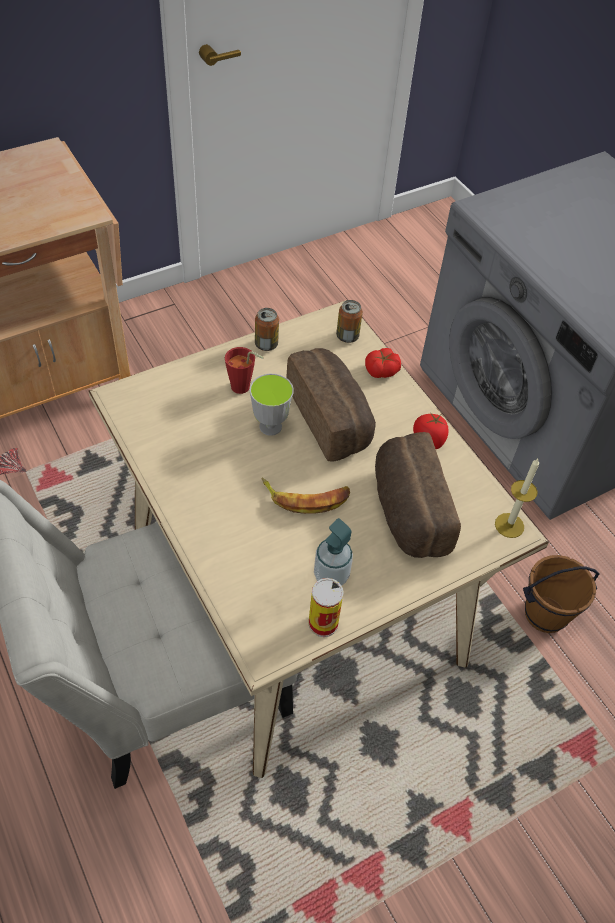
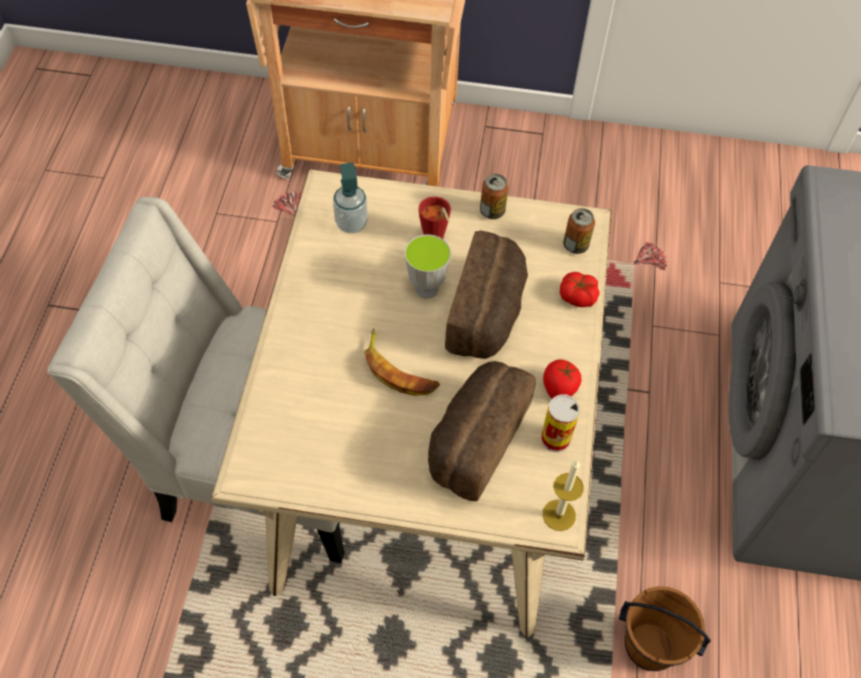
camera: 40 degrees right, 5 degrees up
can [308,578,344,637] -> can moved to [541,394,580,452]
soap dispenser [314,518,353,586] -> soap dispenser moved to [333,162,368,233]

